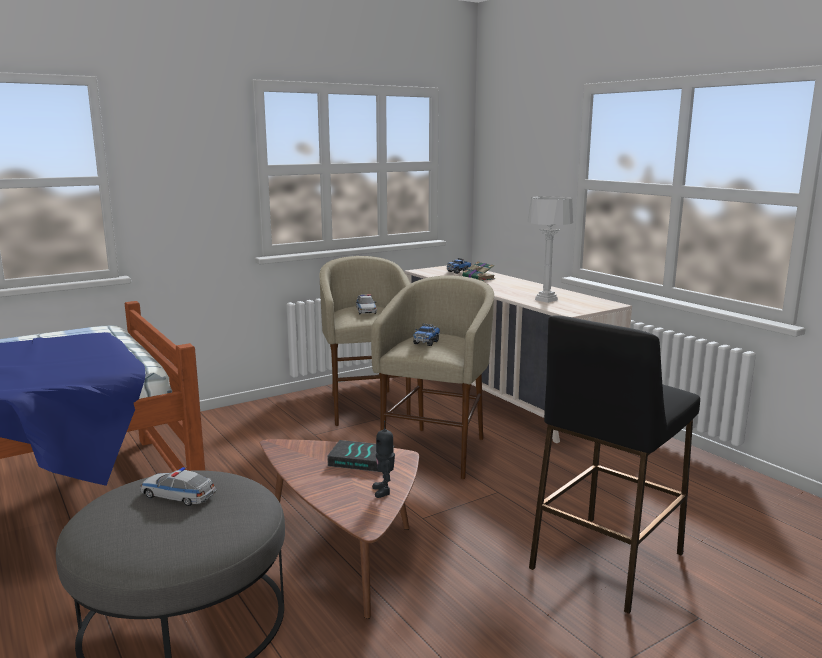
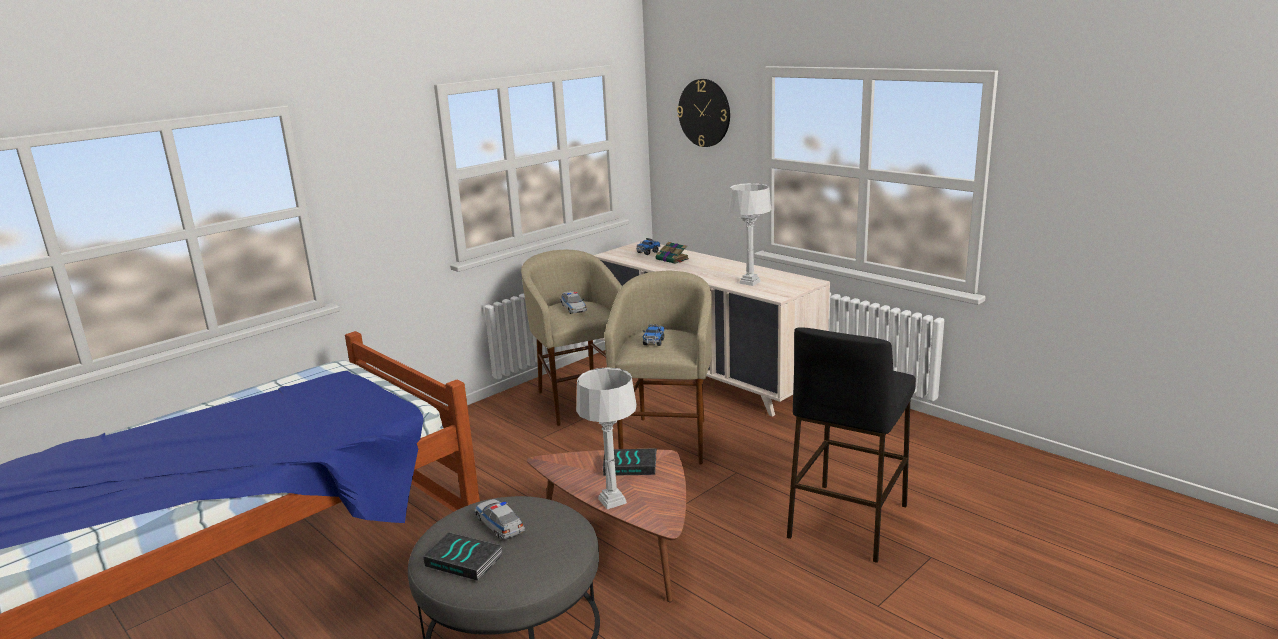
camera: 10 degrees left, 5 degrees up
toy car [140,467,217,506] -> toy car turned 45 degrees clockwise [475,499,525,540]
toy robot [372,421,395,498] -> none
none -> book [423,532,503,581]
none -> grey table lamp [576,367,637,509]
none -> wall clock [677,79,730,147]

